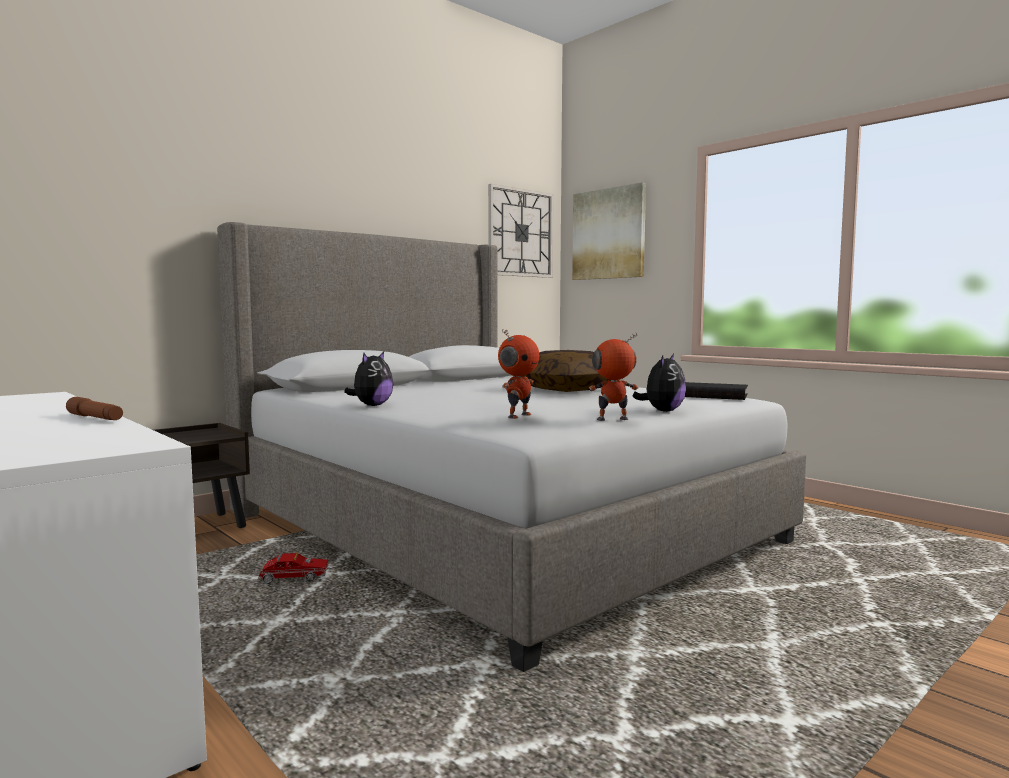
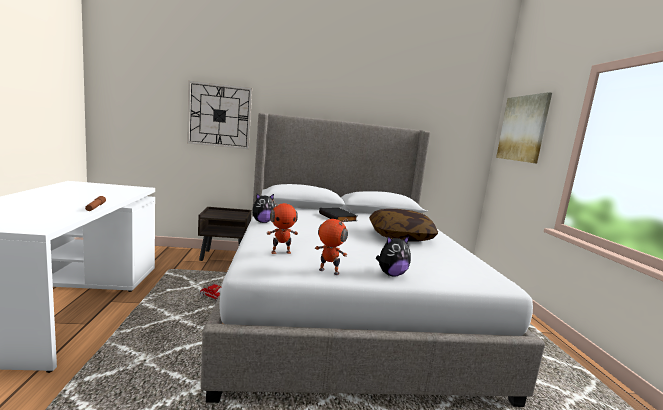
camera: 35 degrees right, 5 degrees up
wall clock [488,184,553,278] -> wall clock moved to [187,81,252,149]
black book [685,382,748,400] -> black book moved to [319,208,357,222]

